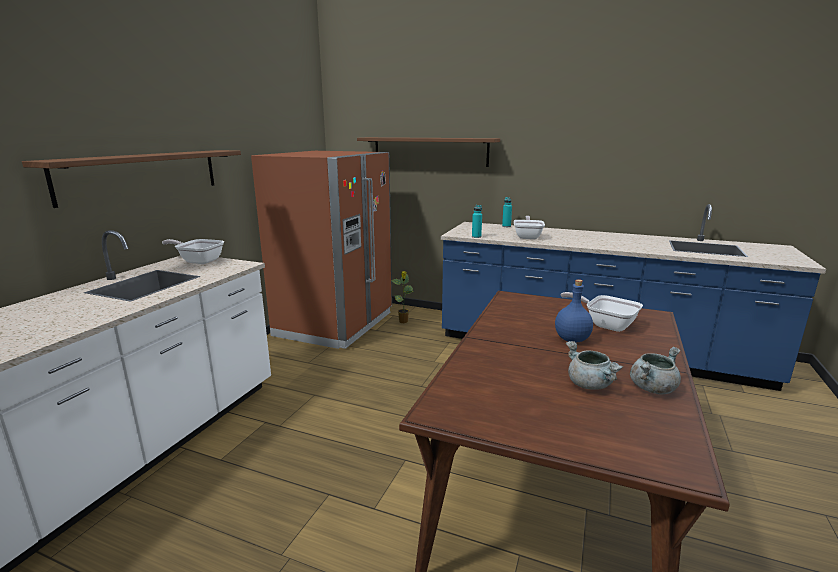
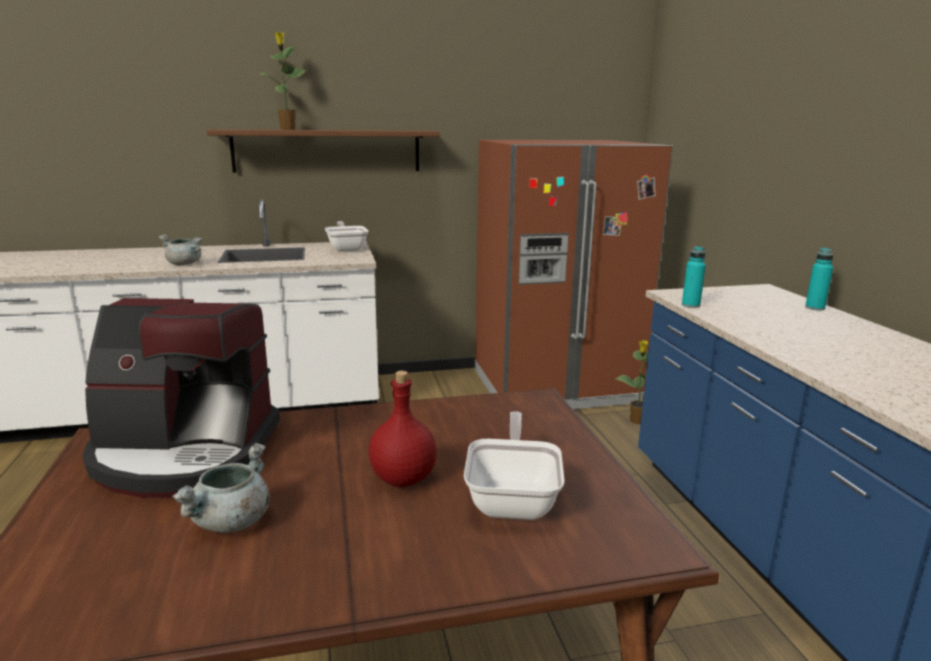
camera: 55 degrees right, 0 degrees up
shelf [357,137,500,167] -> none
frying pan [514,216,545,239] -> none
blue bottle [555,279,593,342] -> red bottle [369,371,437,487]
grey cooking pot [630,346,681,394] -> grey cooking pot moved to [158,234,203,265]
none -> coffee machine [83,298,280,498]
none -> potted plant [259,32,306,130]

